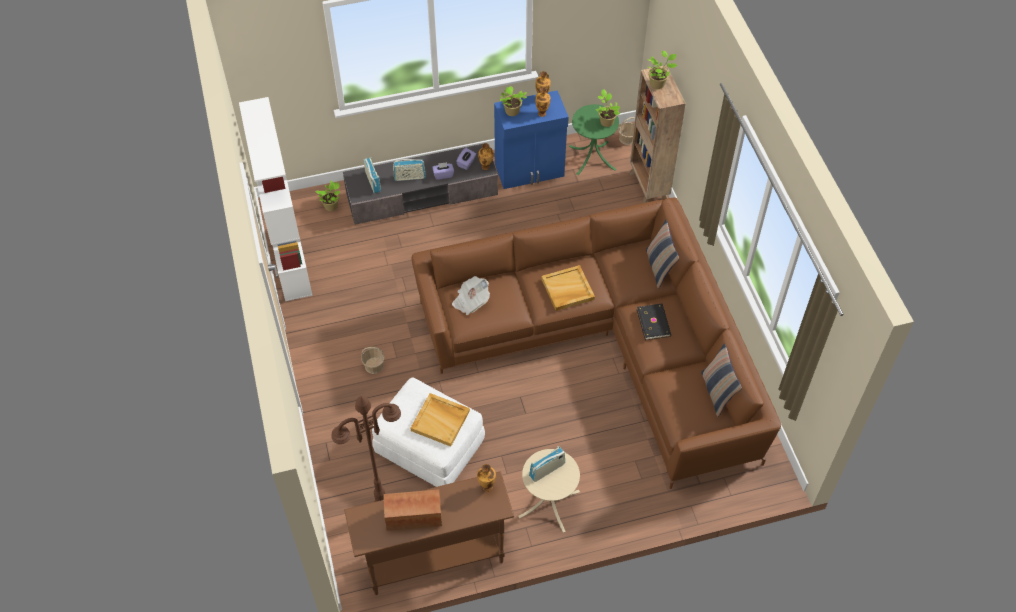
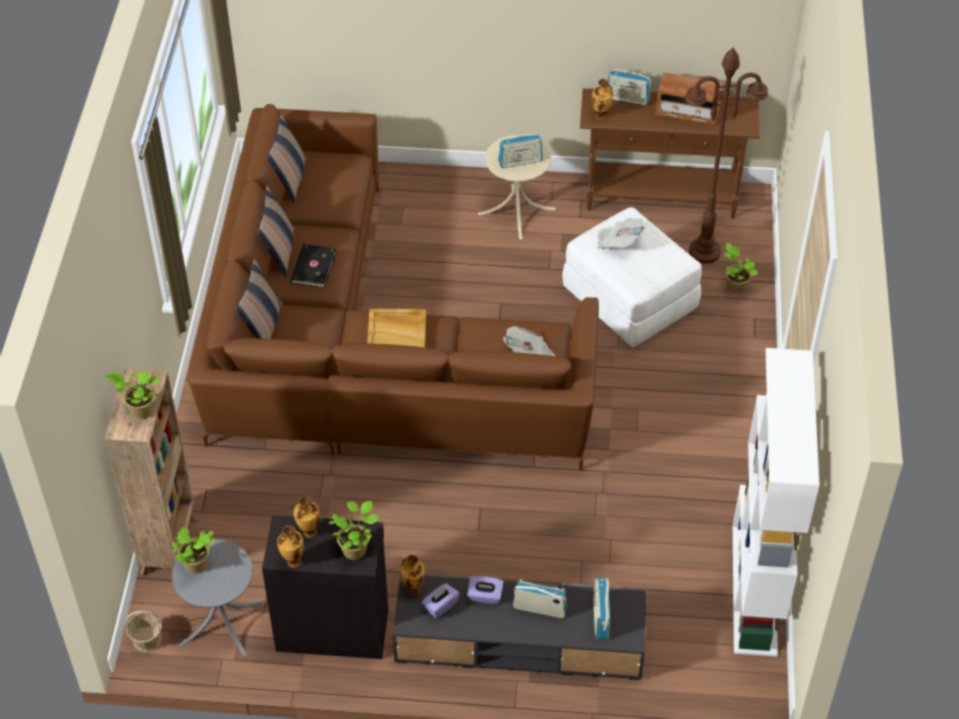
camera: 160 degrees left, 5 degrees down
potted plant [315,180,340,211] -> potted plant moved to [725,243,758,293]
basket [361,347,385,374] -> none
beige tray [411,393,470,447] -> newspaper [597,218,645,249]
blue cabinet [494,90,569,189] -> black cabinet [262,515,388,659]
green side table [569,104,619,175] -> grey side table [172,539,264,657]
none -> pillow [258,186,294,277]
none -> radio [607,68,651,106]

